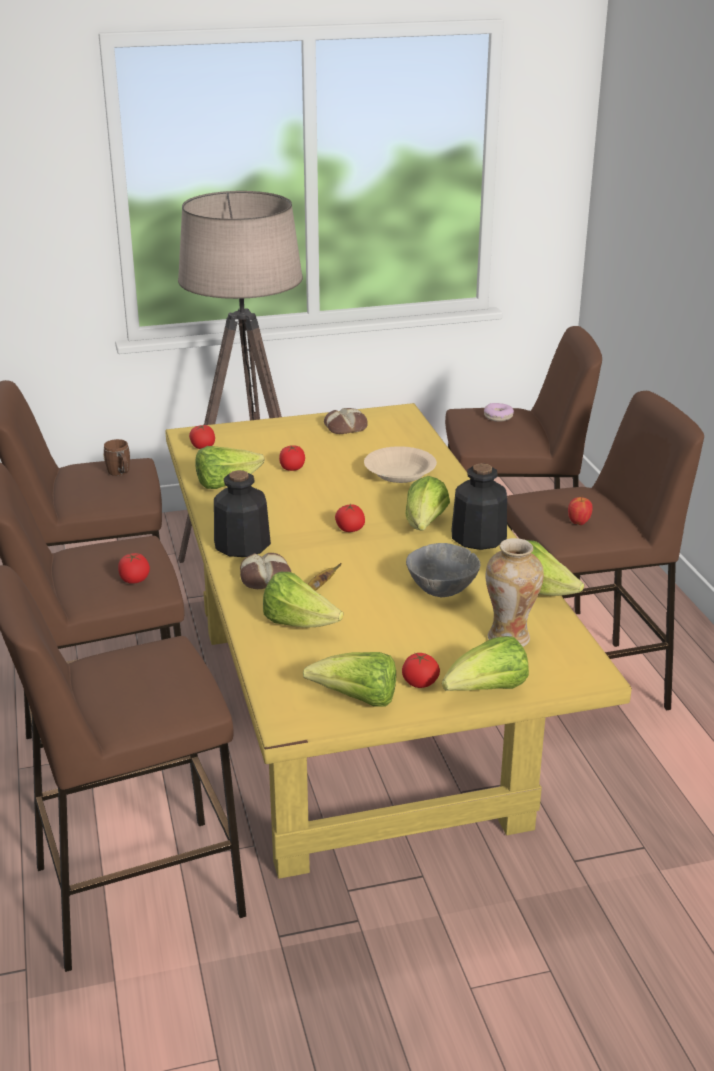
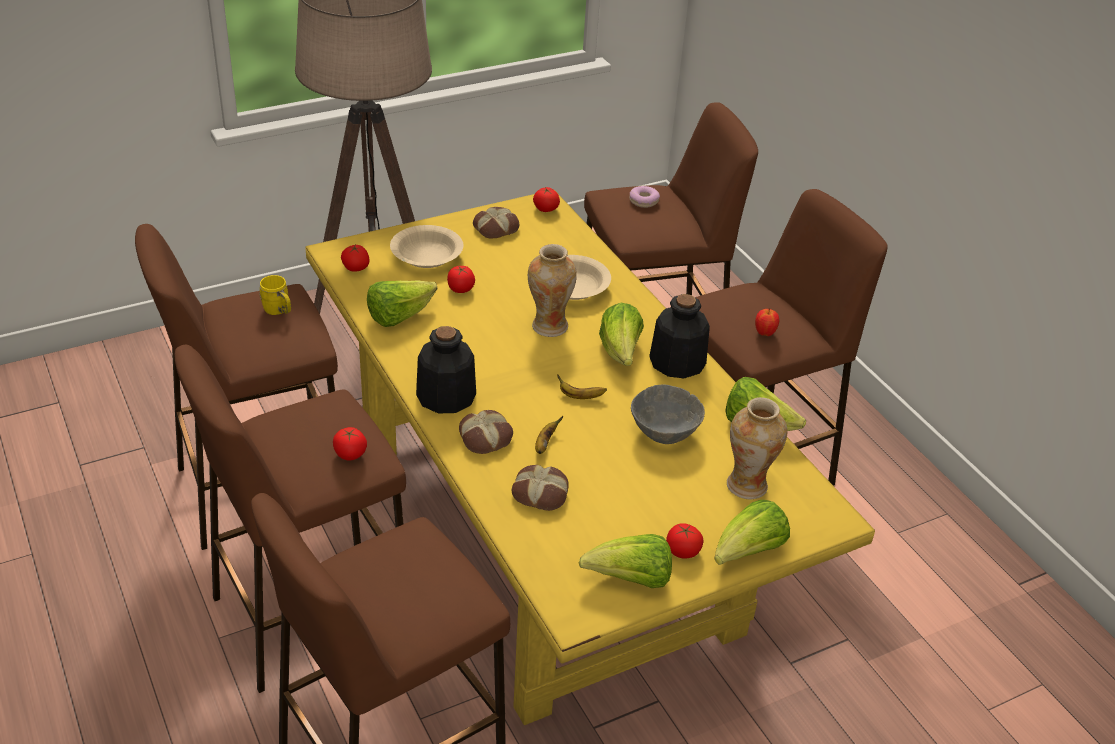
camera: 15 degrees left, 10 degrees up
brown mug [103,439,130,476] -> yellow mug [259,275,291,315]
lettuce [263,572,343,628] -> bread [512,465,569,511]
tomato [335,504,365,532] -> tomato moved to [533,187,560,212]
none -> beige bowl [390,225,463,268]
none -> vase [528,244,577,337]
none -> banana [557,374,607,399]

